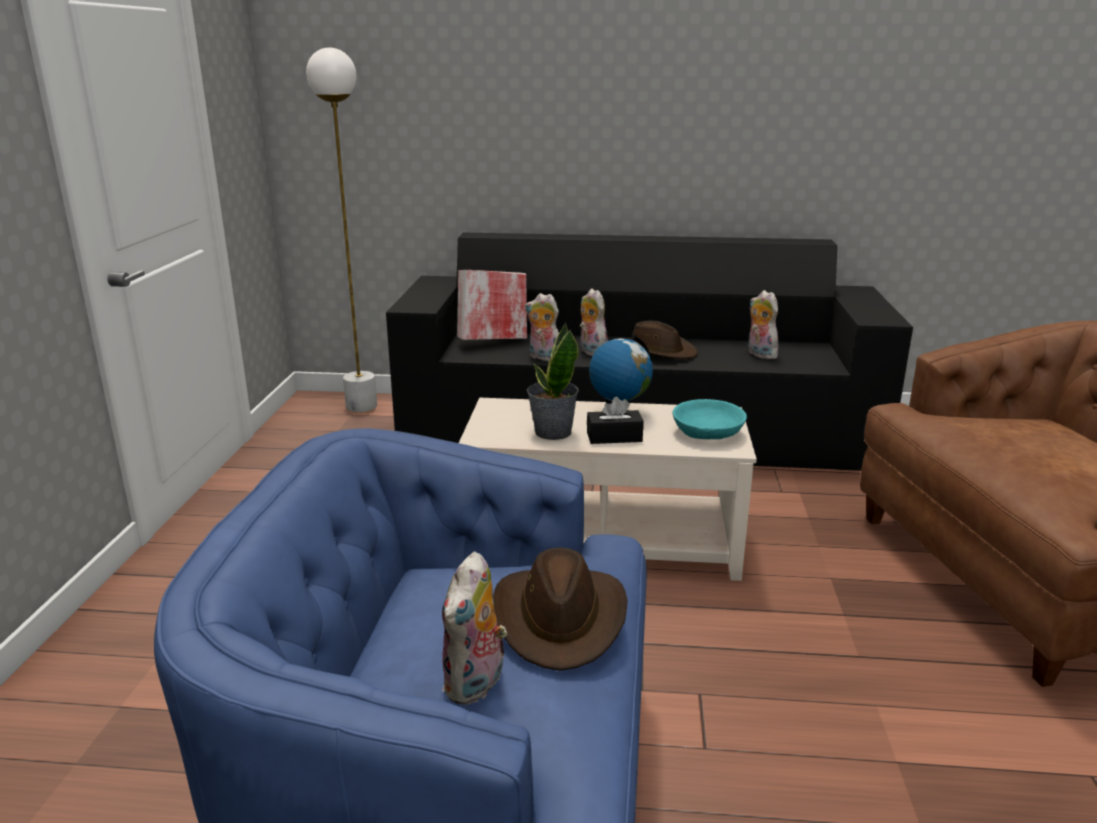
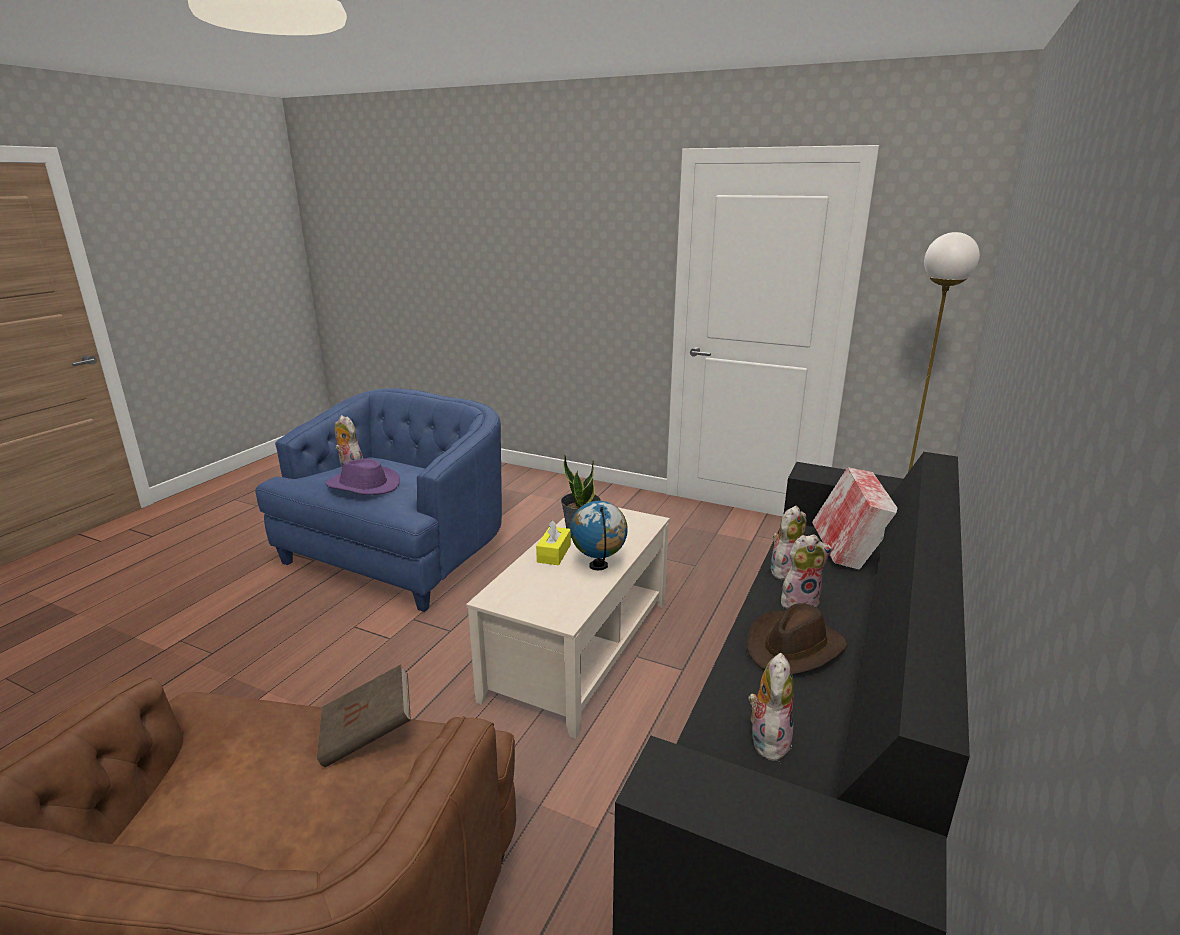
camera: 110 degrees right, 0 degrees up
brown hat [493,548,627,671] -> purple hat [326,459,400,495]
black tissue box [587,396,644,444] -> yellow tissue box [536,520,571,565]
turquoise bowl [673,399,747,439] -> none
plush toy [749,290,779,359] -> plush toy turned 60 degrees counterclockwise [748,653,794,764]
none -> brown book [317,664,411,767]

